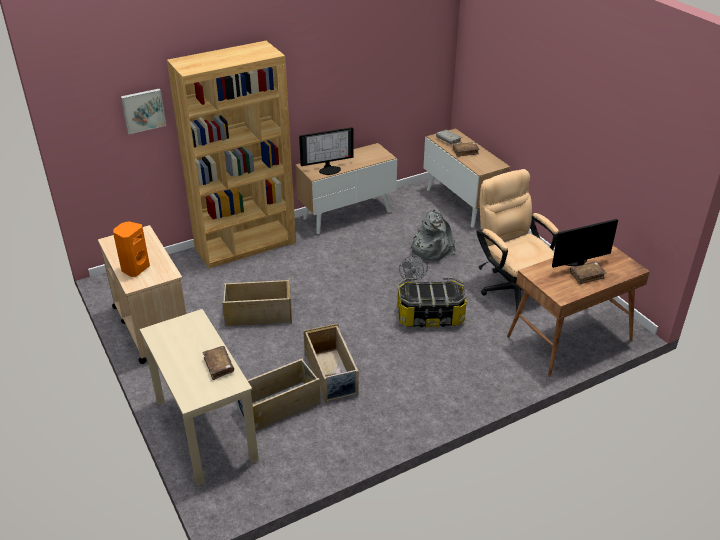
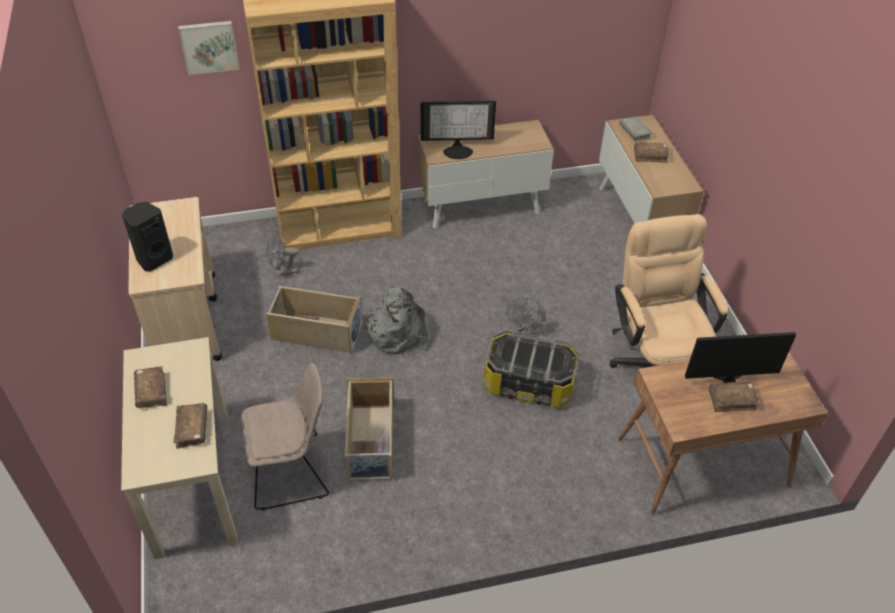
camera: 15 degrees right, 10 degrees up
orange speaker [113,221,150,277] -> black speaker [122,202,173,271]
beige storage box [236,358,321,431] -> beige chair [241,363,329,511]
grey backpack [409,209,456,261] -> grey backpack moved to [363,285,429,354]
none -> brown book [134,366,167,408]
none -> grey fan [266,234,300,276]

